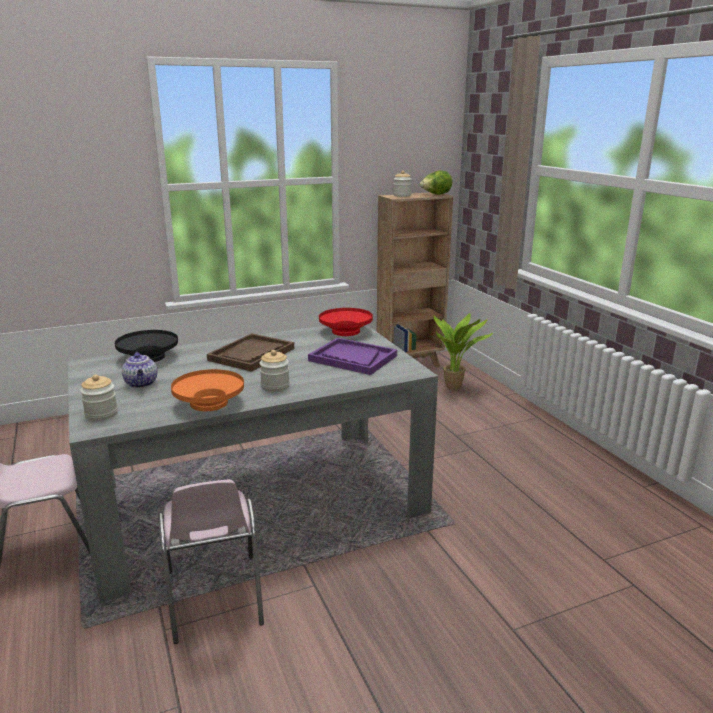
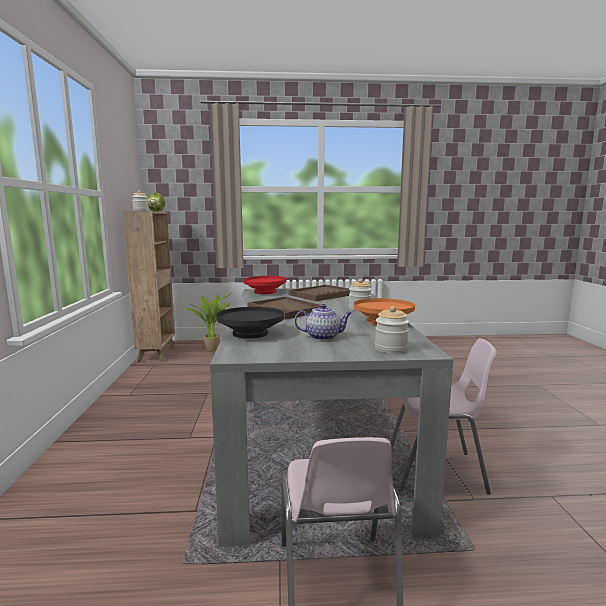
camera: 70 degrees left, 10 degrees down
purple tray [308,338,397,375] -> brown tray [289,285,350,301]

